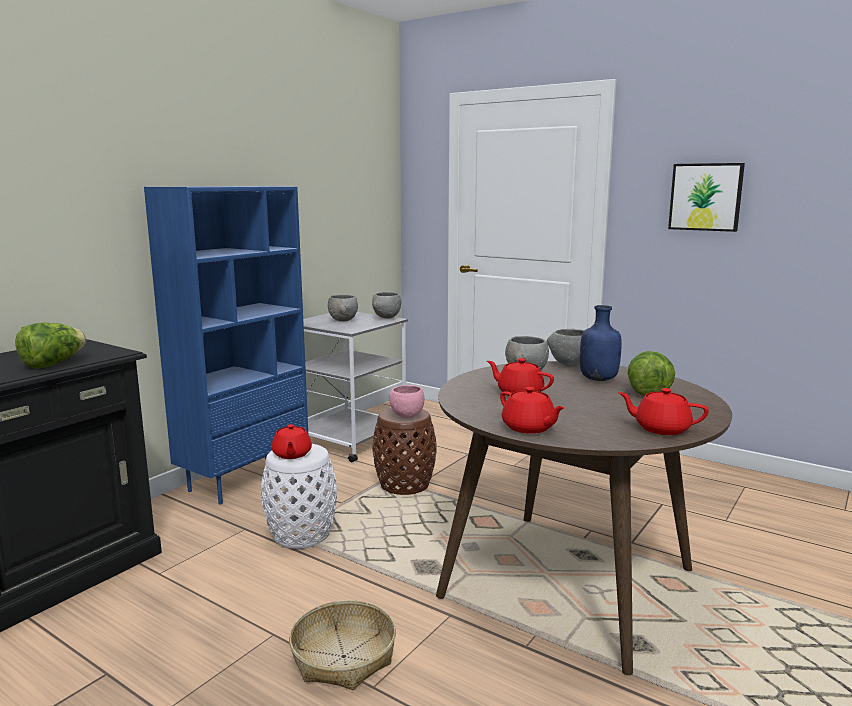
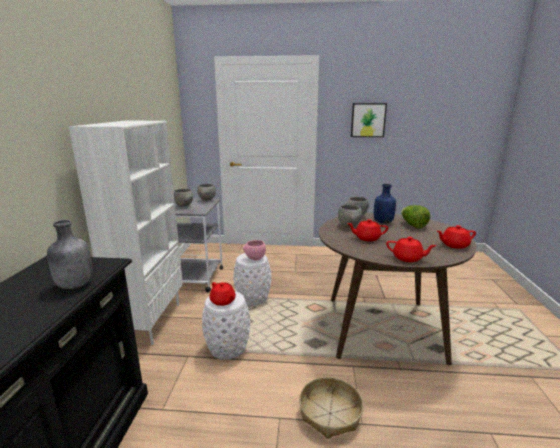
camera: 30 degrees left, 5 degrees up
lettuce [15,323,86,369] -> grey bottle [47,220,93,289]
blue bookcase [144,186,308,505] -> white bookcase [69,121,183,345]
brown stool [373,408,437,495] -> white stool [233,253,271,305]

